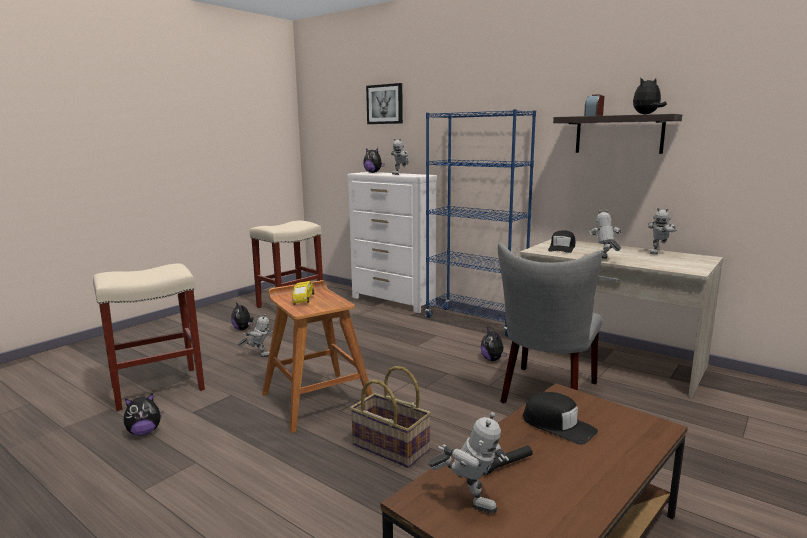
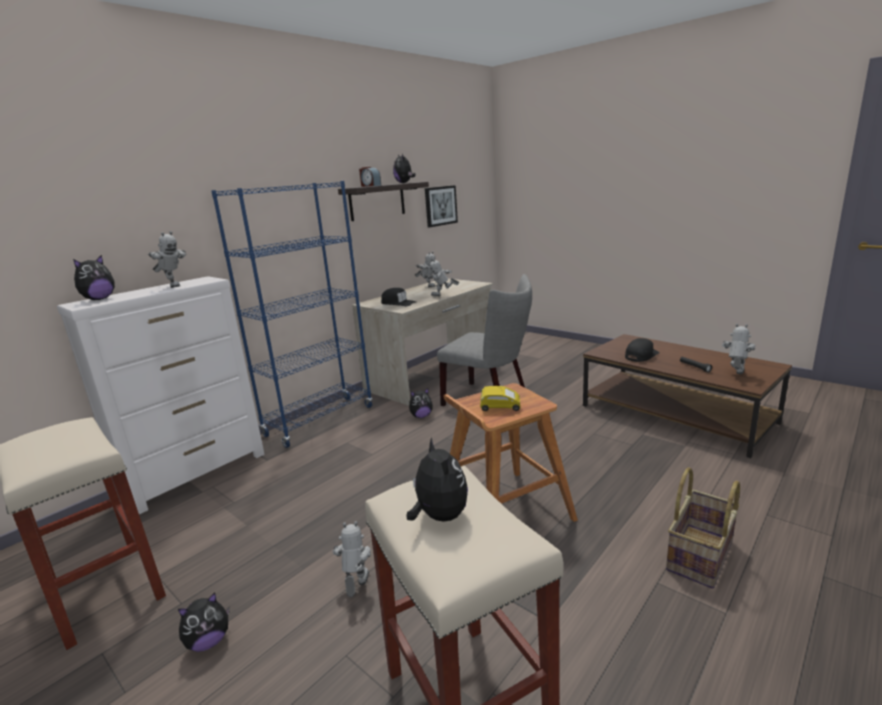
camera: 85 degrees left, 5 degrees up
plush toy [124,393,163,436] -> plush toy moved to [406,437,468,521]
basket [350,366,431,468] -> basket moved to [666,467,740,589]
picture [366,83,403,124] -> picture moved to [425,185,458,227]

